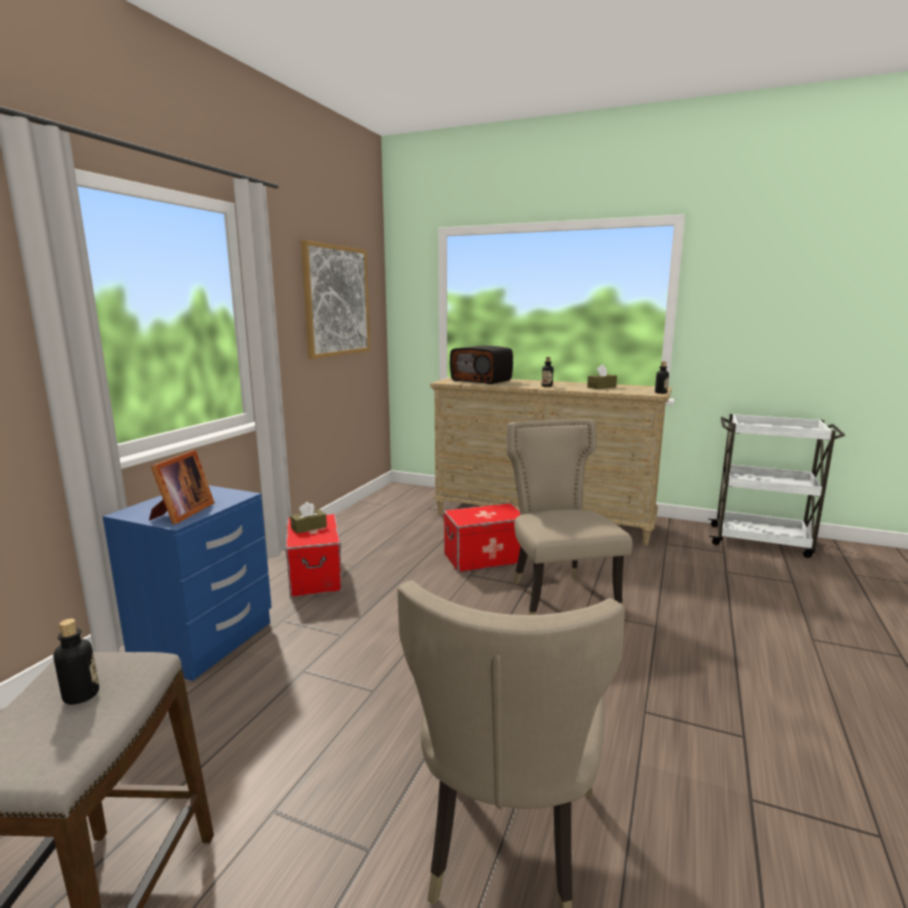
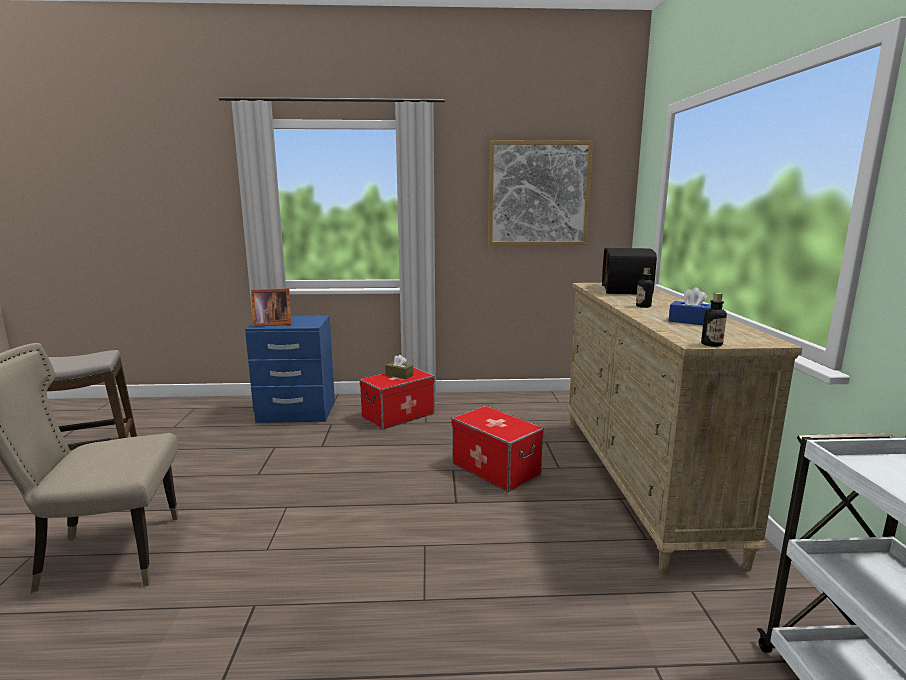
camera: 65 degrees right, 0 degrees up
bottle [53,619,99,705] -> none
beige chair [507,419,633,615] -> none
brown tissue box [587,364,617,389] -> blue tissue box [669,287,711,325]

